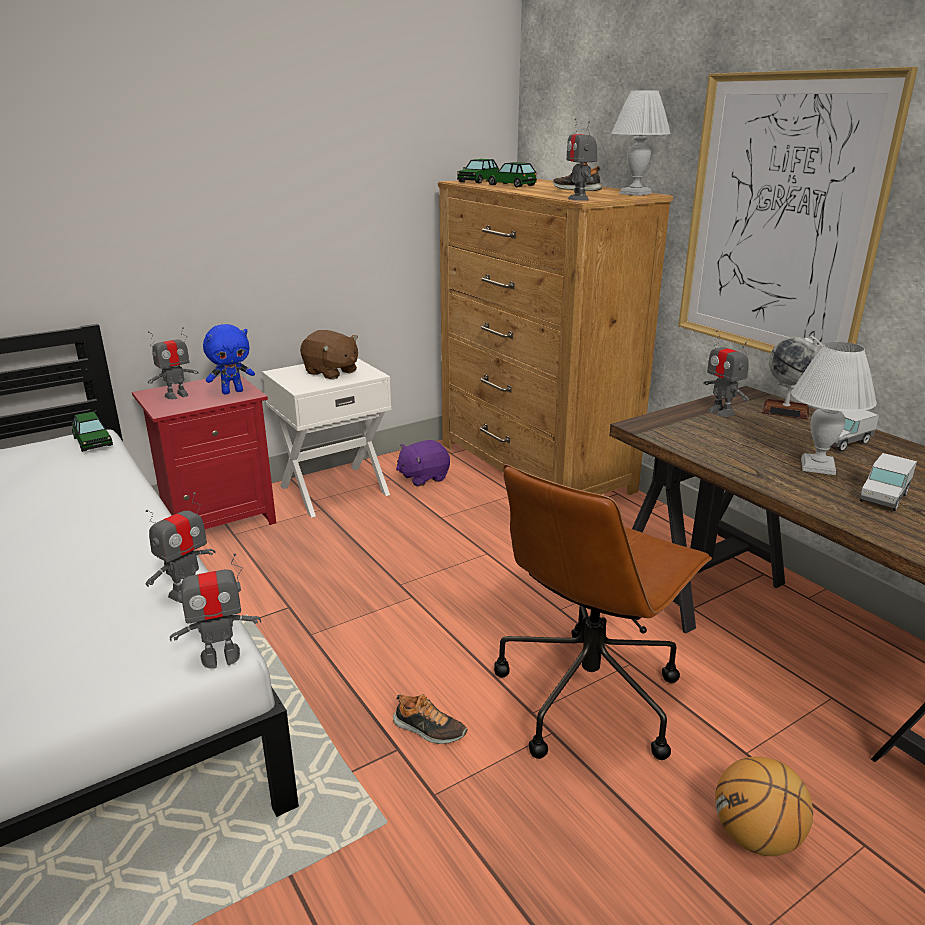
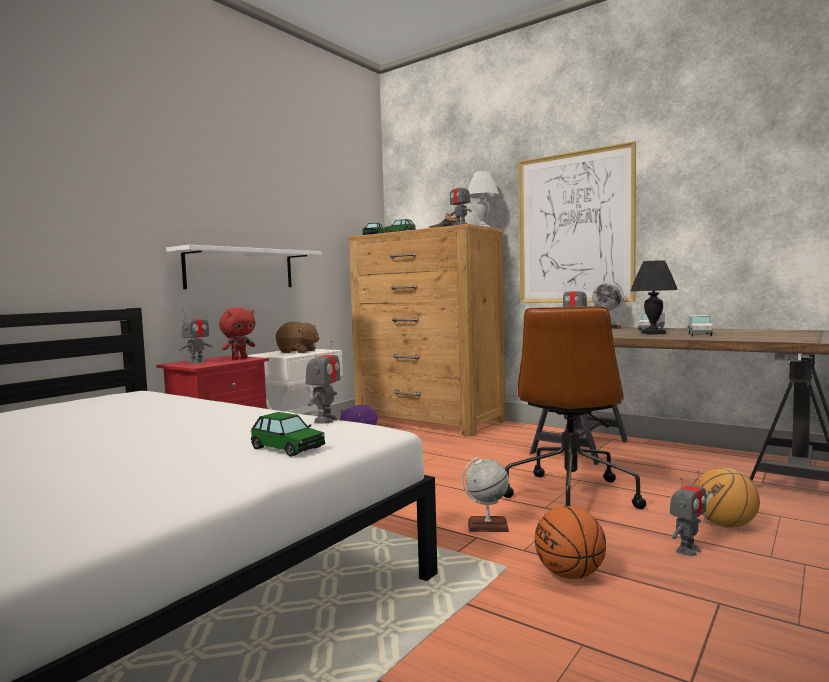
camera: 20 degrees left, 20 degrees down
toy car [72,411,113,452] -> toy car moved to [251,412,325,457]
toy robot [170,553,261,669] -> toy robot moved to [670,471,706,556]
blue plush toy [203,324,255,394] -> red plush toy [219,308,255,360]
shoe [393,694,467,744] -> globe [462,457,509,532]
white table lamp [791,341,877,475] -> black table lamp [631,260,678,335]
none -> white shelf [166,245,321,289]
none -> basketball [535,506,606,579]

